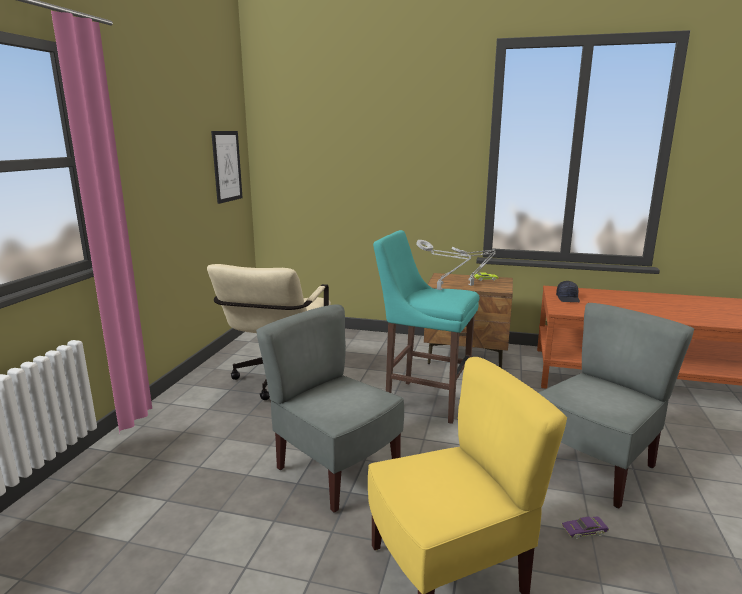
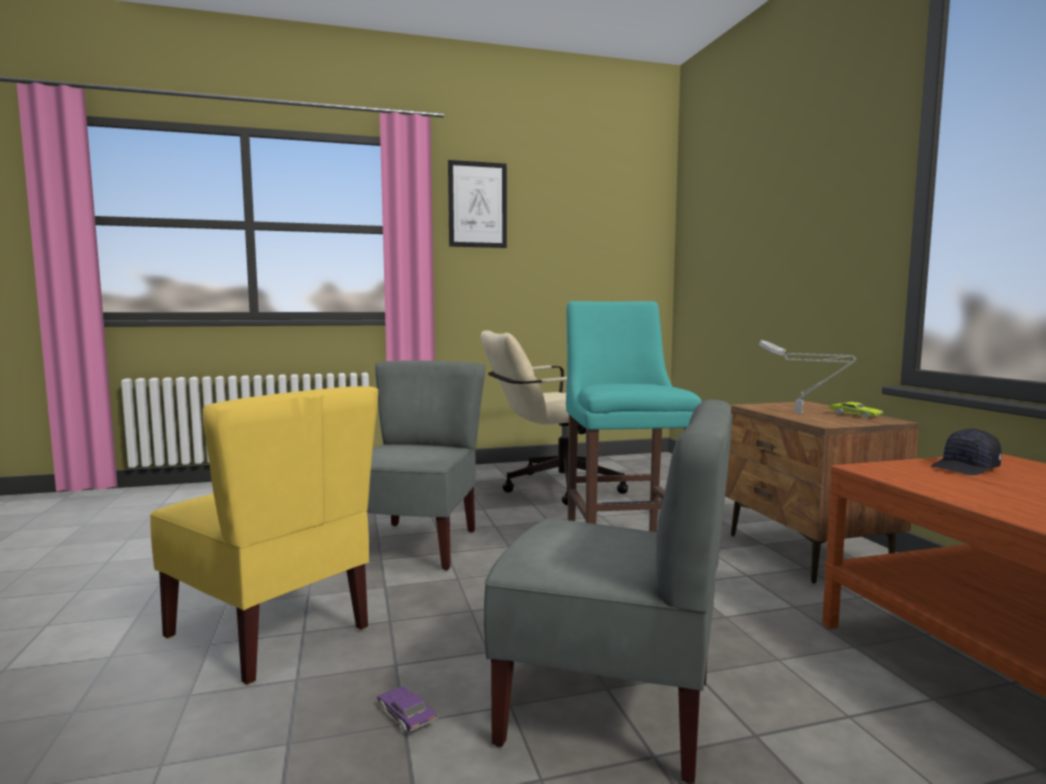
camera: 60 degrees right, 10 degrees down
picture [211,131,243,204] -> picture moved to [448,160,507,248]
grey table lamp [416,240,471,290] -> none

